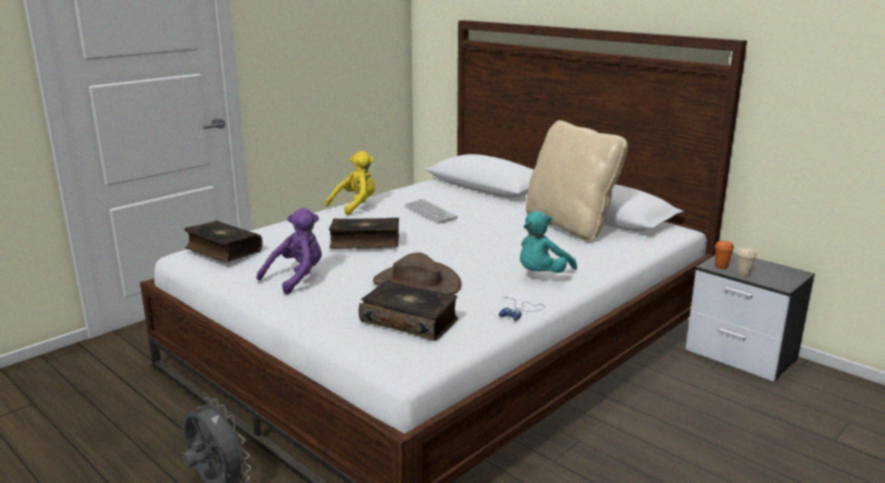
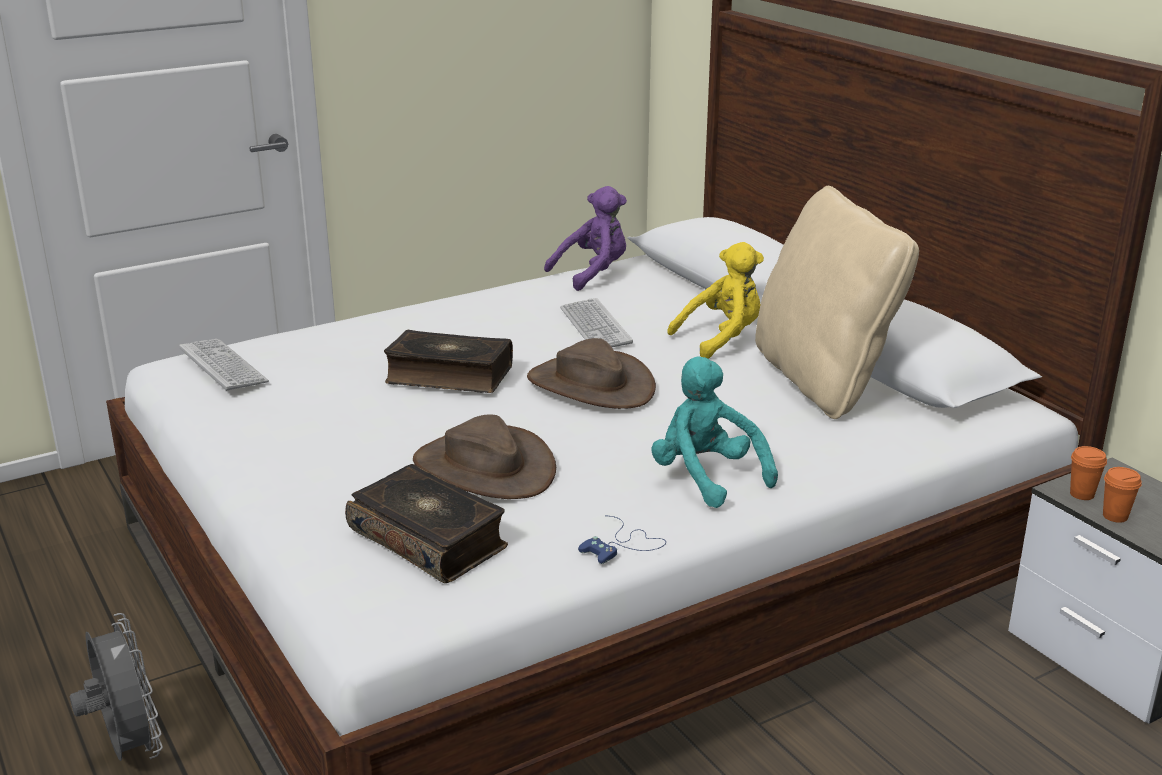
camera: 15 degrees right, 5 degrees up
book [184,221,263,263] -> keyboard [179,339,269,391]
purple plush toy [257,208,322,294] -> purple plush toy moved to [544,186,627,291]
yellow plush toy [325,151,375,216] -> yellow plush toy moved to [667,242,764,359]
turquoise plush toy [520,211,577,273] -> turquoise plush toy turned 90 degrees clockwise [651,356,778,508]
beige cup [737,248,757,277] -> orange cup [1103,467,1142,523]
none -> brown hat [527,338,656,409]

